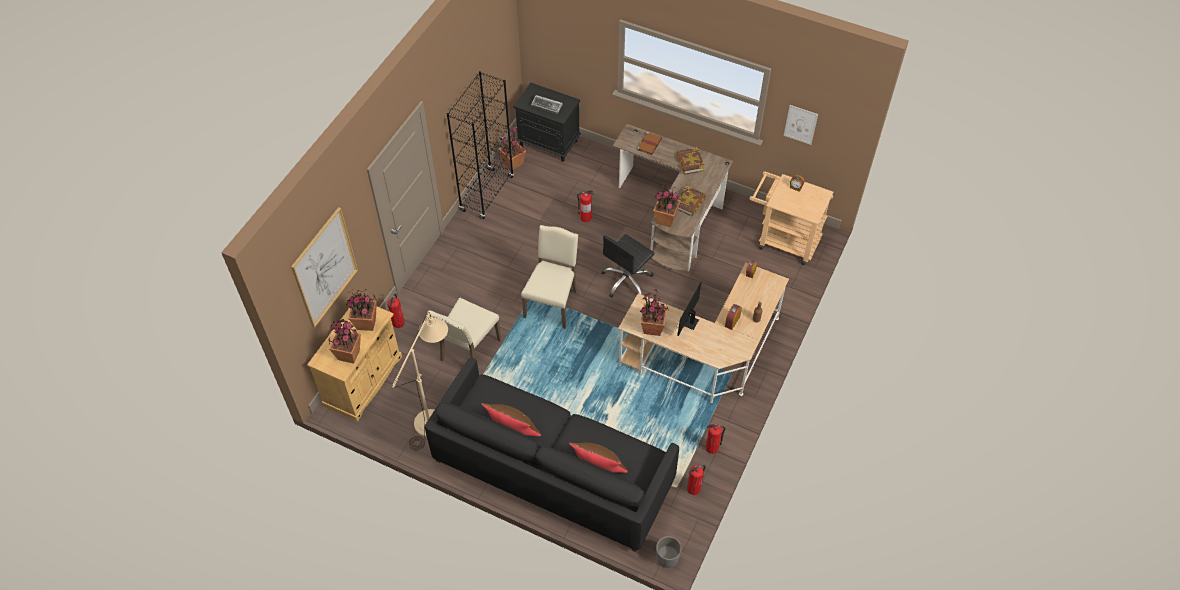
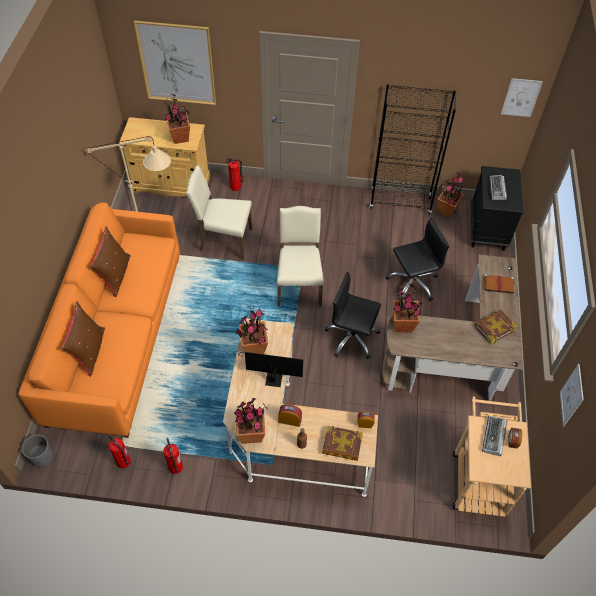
camera: 70 degrees right, 0 degrees up
potted plant [329,319,361,363] -> potted plant moved to [234,398,267,444]
black sofa [425,358,679,552] -> orange sofa [19,203,180,438]
beige chair [521,225,578,329] -> beige chair turned 90 degrees counterclockwise [277,206,324,307]
fire extinguisher [577,190,594,222] -> black office chair [386,218,449,301]
book [677,186,706,216] -> book moved to [322,425,363,461]
none -> keyboard [482,416,507,456]
none -> picture [501,78,543,117]

